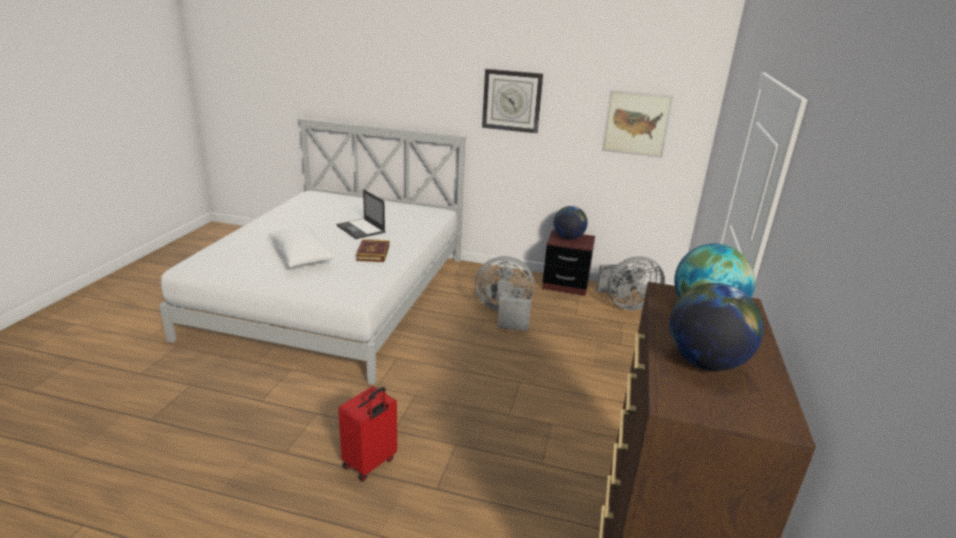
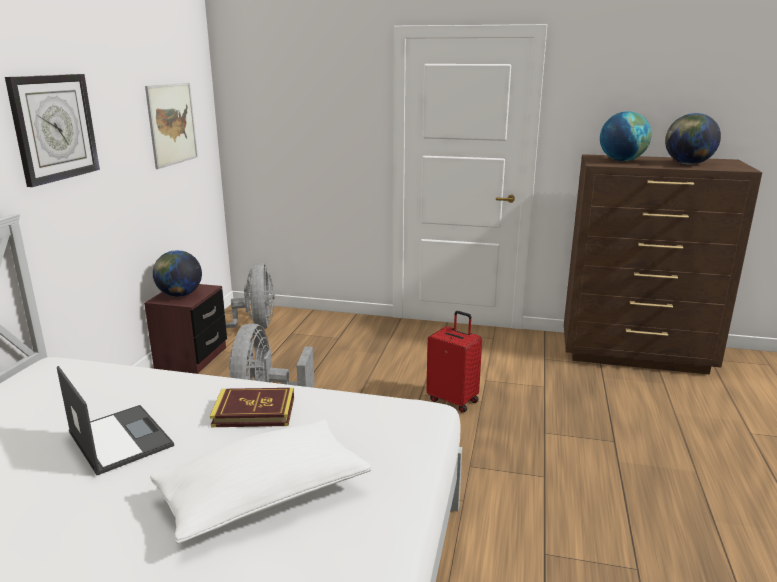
camera: 90 degrees left, 5 degrees down
laptop [336,189,385,239] -> laptop turned 90 degrees counterclockwise [57,366,174,475]
red suitcase [338,386,397,481] -> red suitcase moved to [426,311,482,413]

